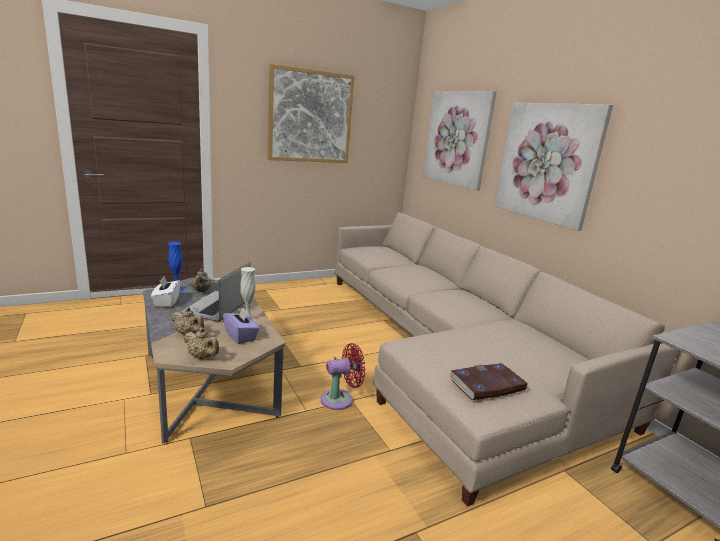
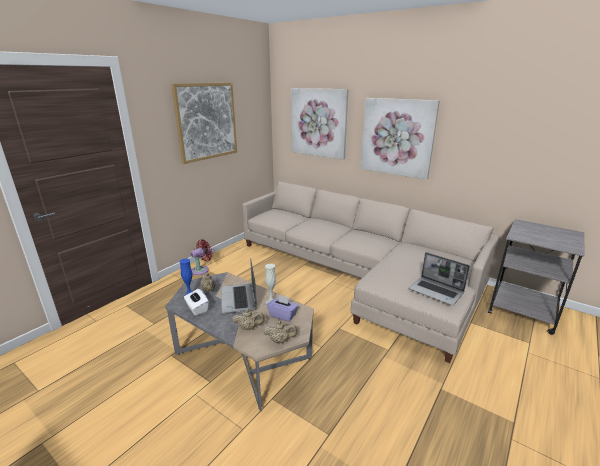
camera: 25 degrees left, 5 degrees up
red fan [321,343,365,410] -> red fan moved to [190,239,213,275]
book [449,363,527,400] -> laptop [409,252,470,306]

